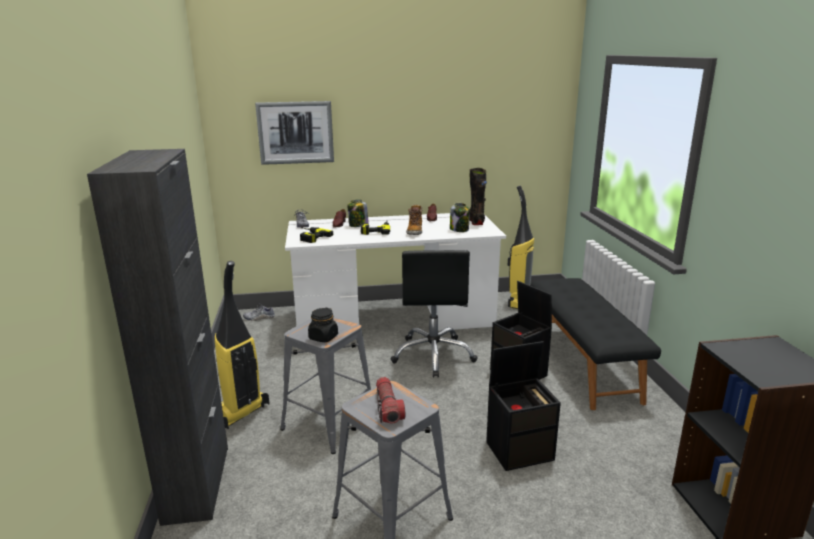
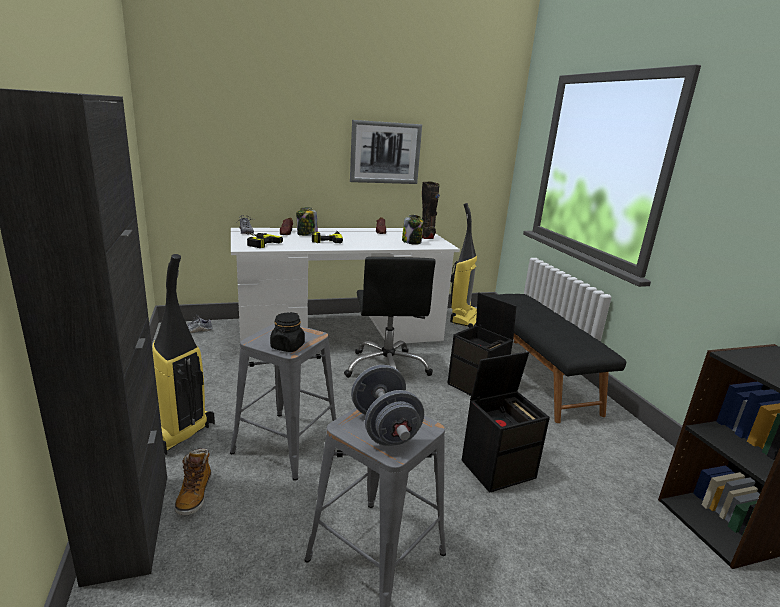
camera: 10 degrees left, 0 degrees up
picture [255,101,334,165] -> picture moved to [350,120,422,184]
flashlight [376,377,405,424] -> grey dumbbell [351,365,424,446]
boot [406,205,423,235] -> boot moved to [175,448,211,515]

